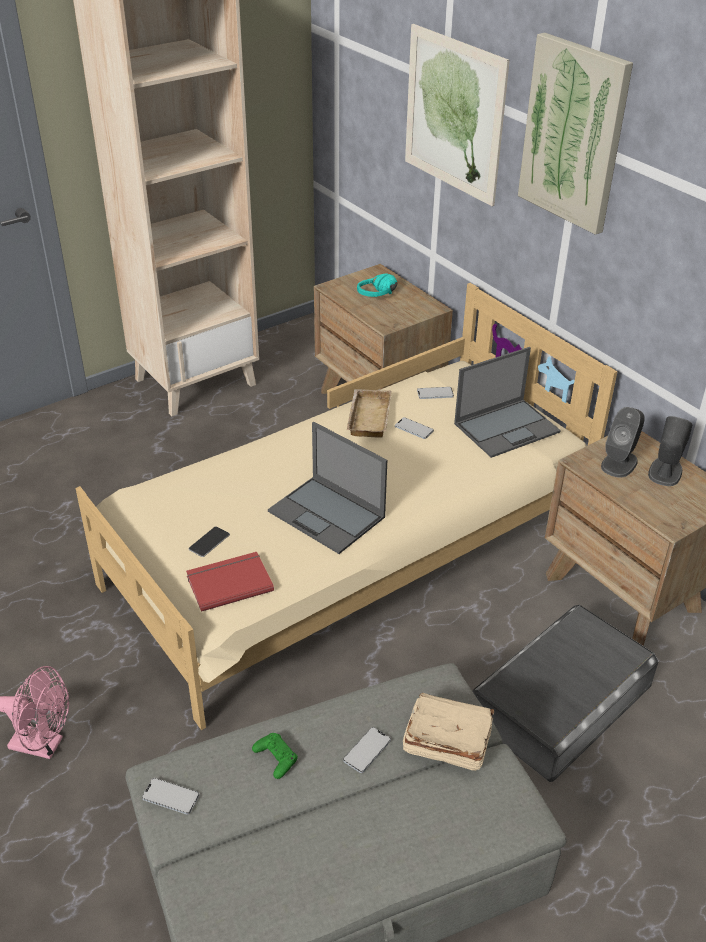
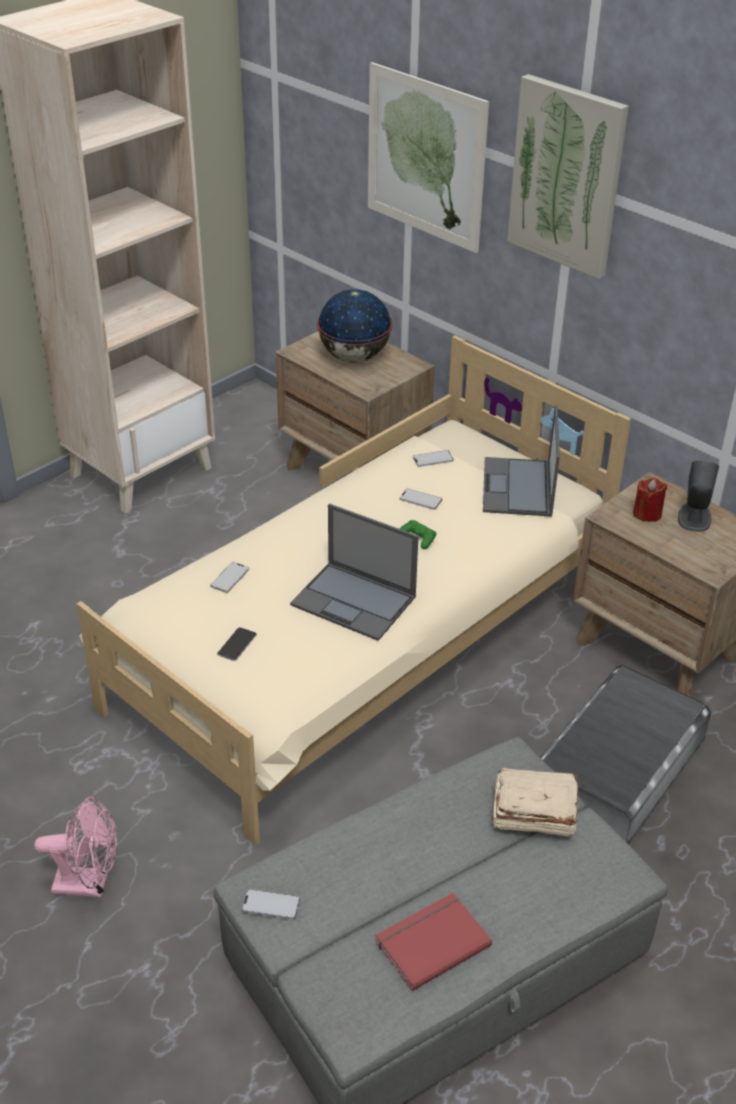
camera: 10 degrees left, 0 degrees up
red book [186,552,274,612] -> red book moved to [375,893,492,991]
green game controller [252,733,297,779] -> green game controller moved to [400,520,436,549]
phone [343,727,391,773] -> phone moved to [210,562,249,593]
beige tray [347,389,392,438] -> none
turquoise headphones [357,273,397,297] -> globe [317,289,392,363]
laptop [454,347,561,458] -> laptop turned 135 degrees clockwise [483,405,560,517]
grey speaker [601,407,645,478] -> red candle [633,478,667,522]

